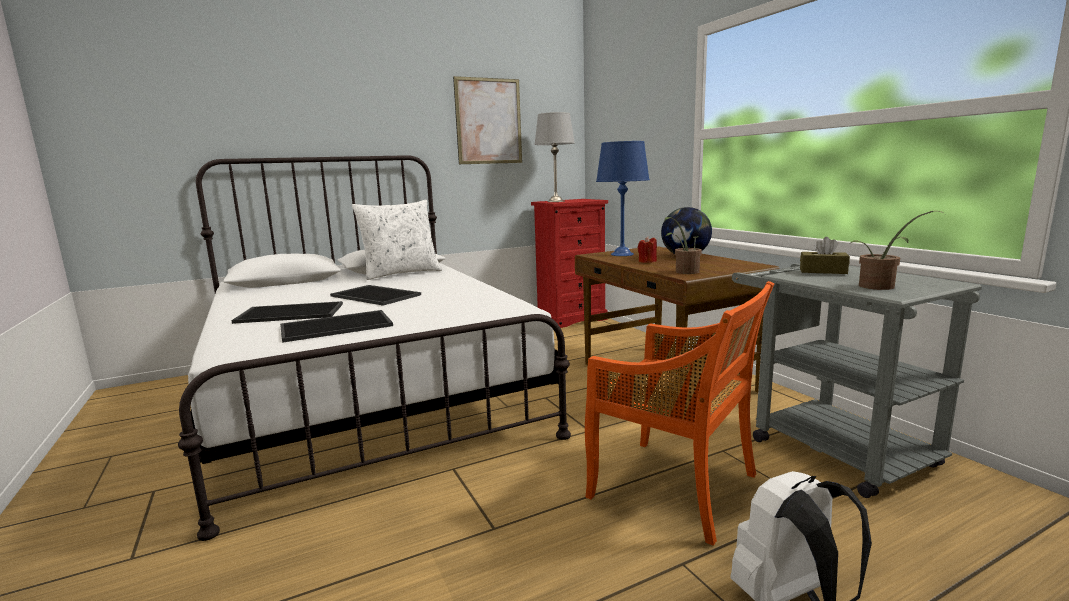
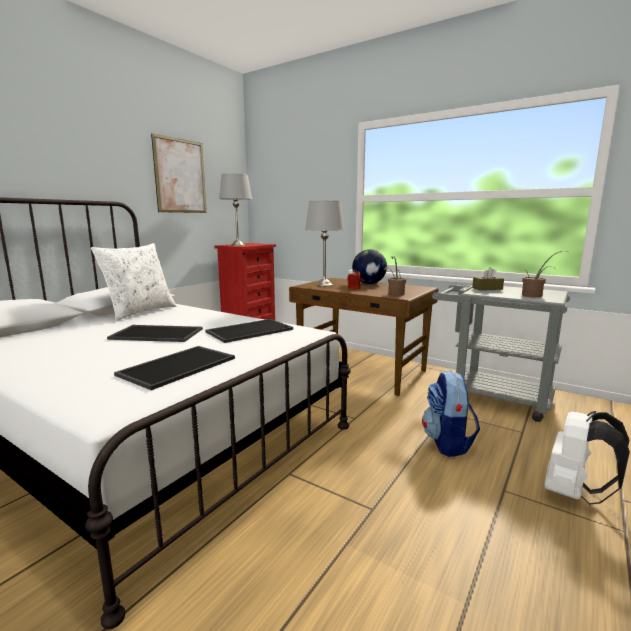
camera: 30 degrees left, 0 degrees up
tray [232,301,343,324] -> tray moved to [205,319,293,343]
orange chair [585,281,774,546] -> backpack [422,370,480,457]
blue table lamp [596,141,650,256] -> grey table lamp [305,200,344,286]

